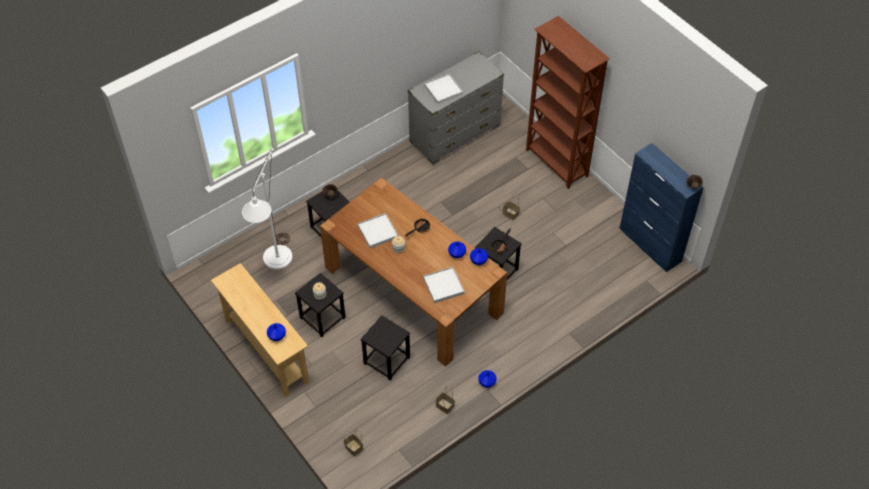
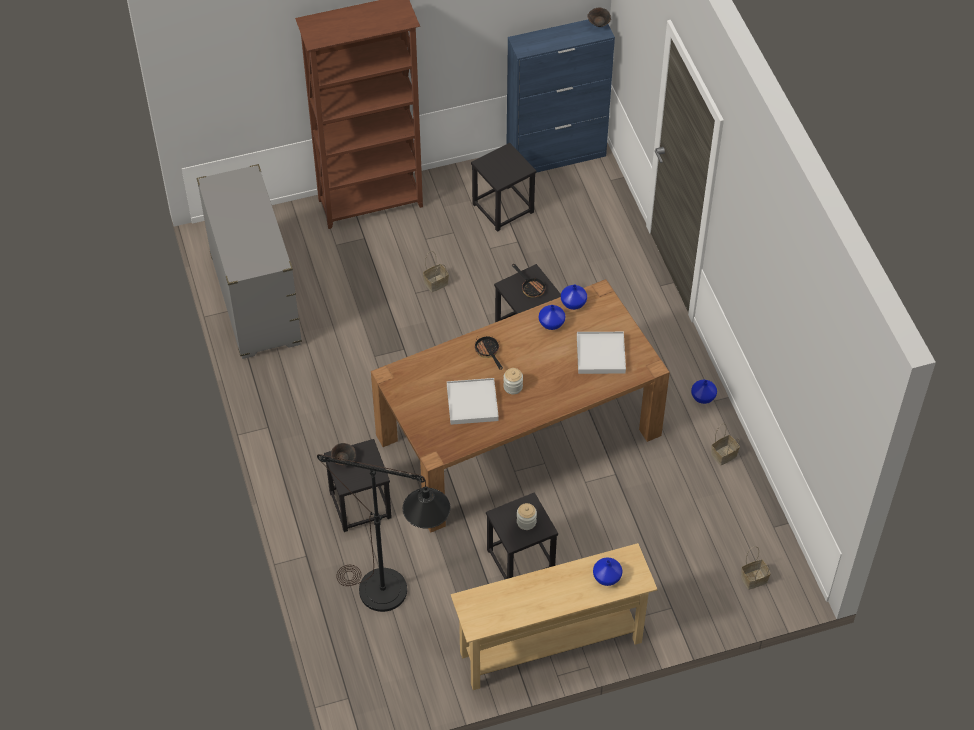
camera: 70 degrees left, 0 degrees up
white floor lamp [242,149,293,270] -> black floor lamp [317,454,450,612]
black stool [361,315,410,381] -> black stool moved to [471,143,536,232]
white tray [424,74,463,104] -> none

